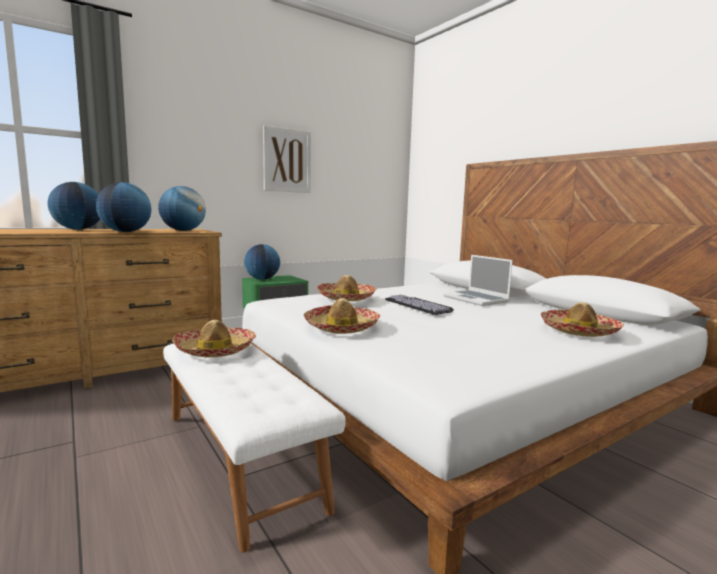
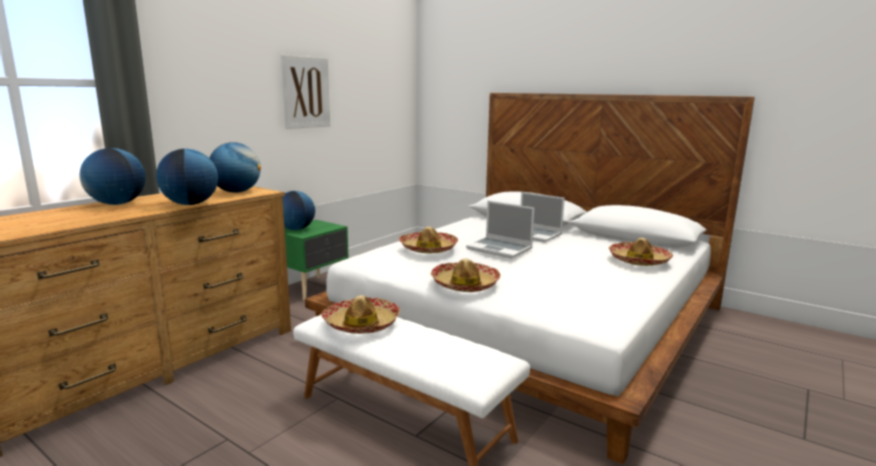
camera: 20 degrees left, 5 degrees up
keyboard [385,295,454,315] -> laptop [466,201,535,258]

